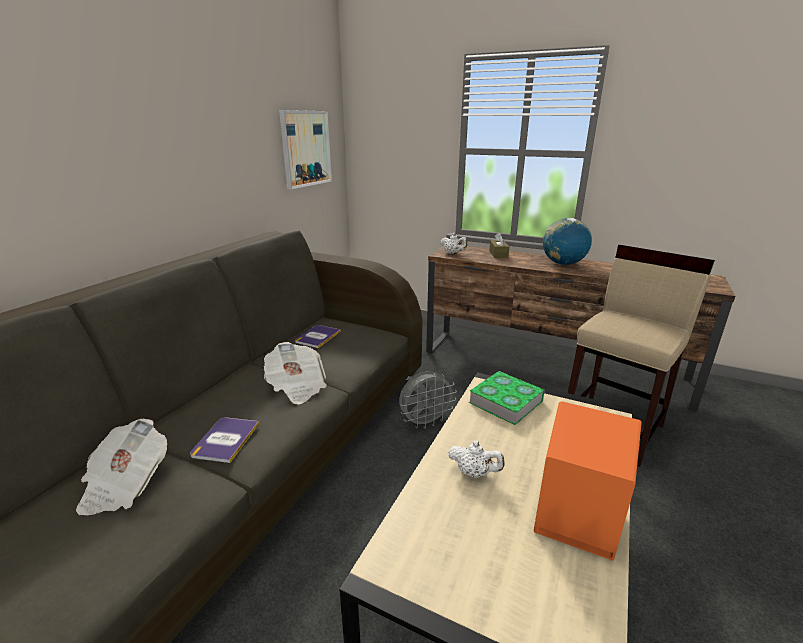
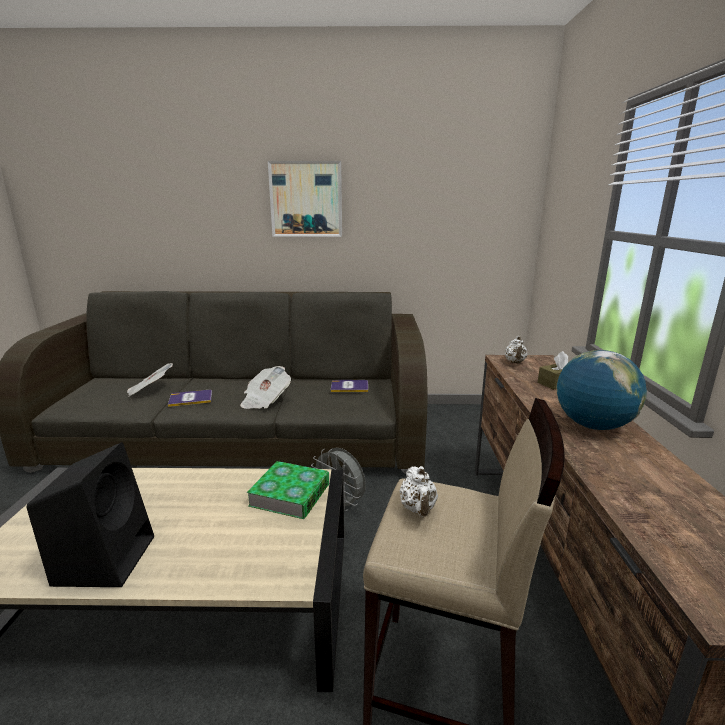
camera: 65 degrees right, 5 degrees down
picture [279,110,332,190] -> picture moved to [268,161,342,237]
white teapot [448,440,505,478] -> white teapot moved to [399,466,438,517]
orange speaker [534,401,642,560] -> black speaker [26,442,154,587]

